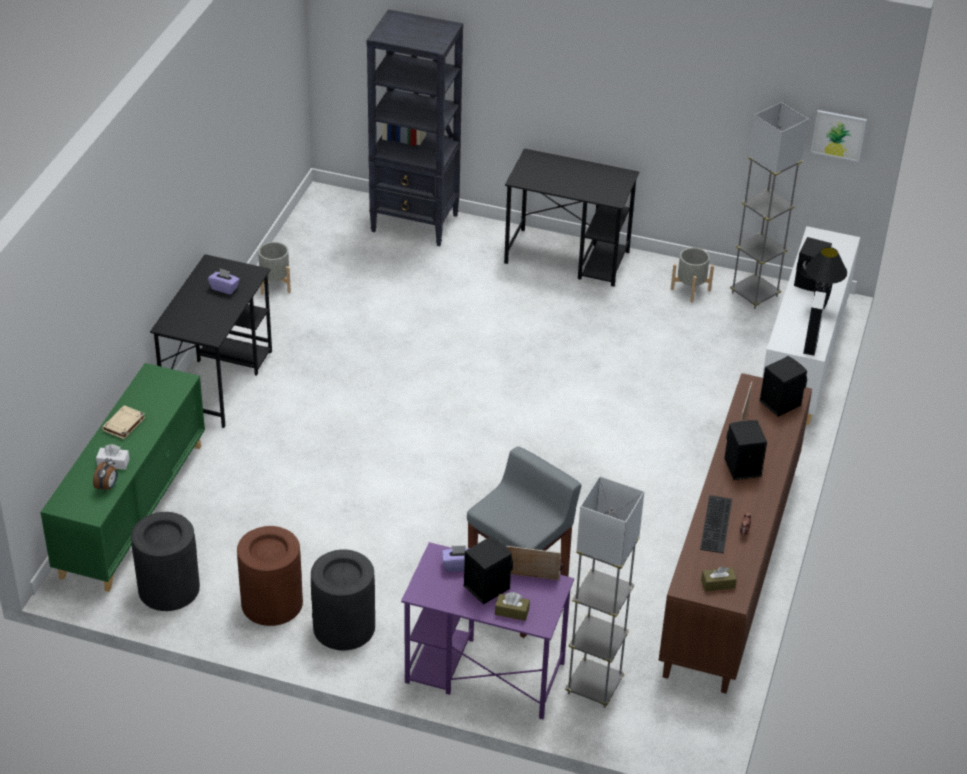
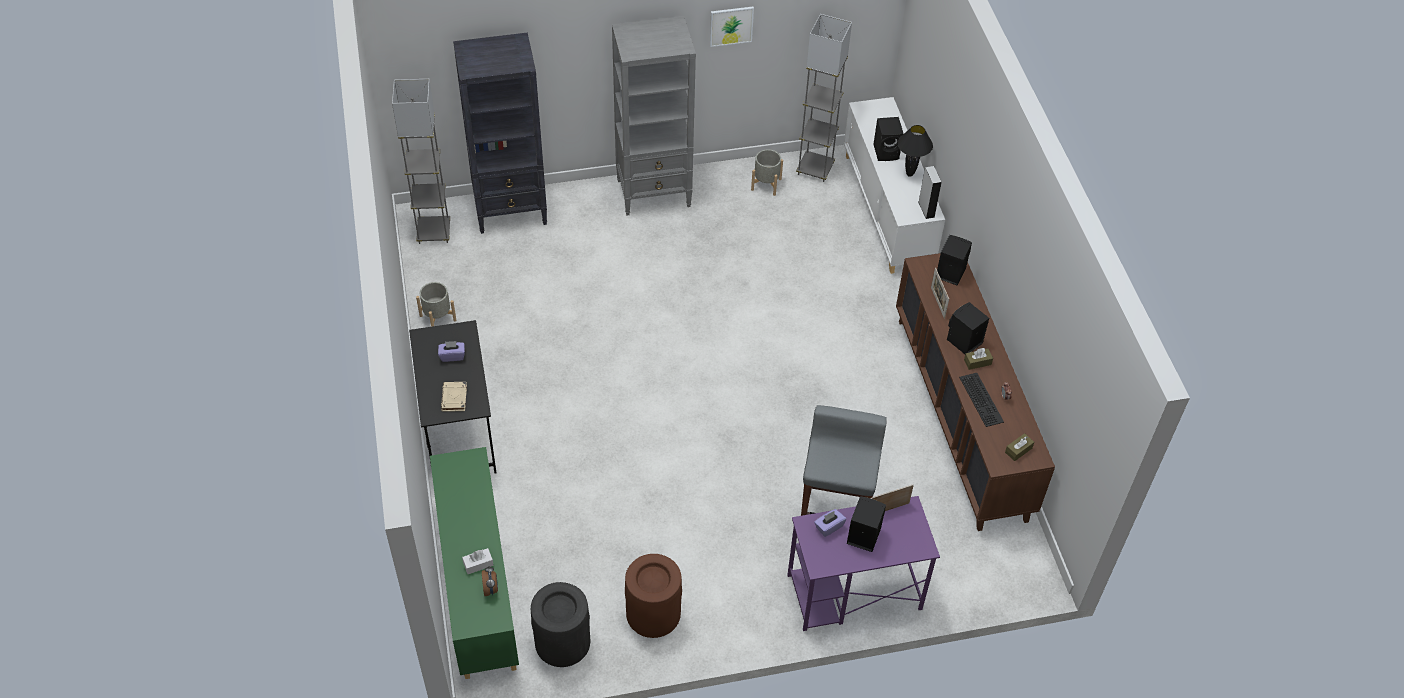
camera: 30 degrees left, 10 degrees up
beige book [102,405,145,439] -> beige book moved to [441,382,467,412]
black trash can [311,550,375,651] -> none
brown tissue box [495,592,530,621] -> brown tissue box moved to [964,348,993,370]
black desk [504,148,639,287] -> grey bookcase [612,16,696,216]
grey floor lamp [565,476,644,708] -> grey floor lamp moved to [392,79,450,244]
picture [811,110,867,162] -> picture moved to [710,7,754,47]

